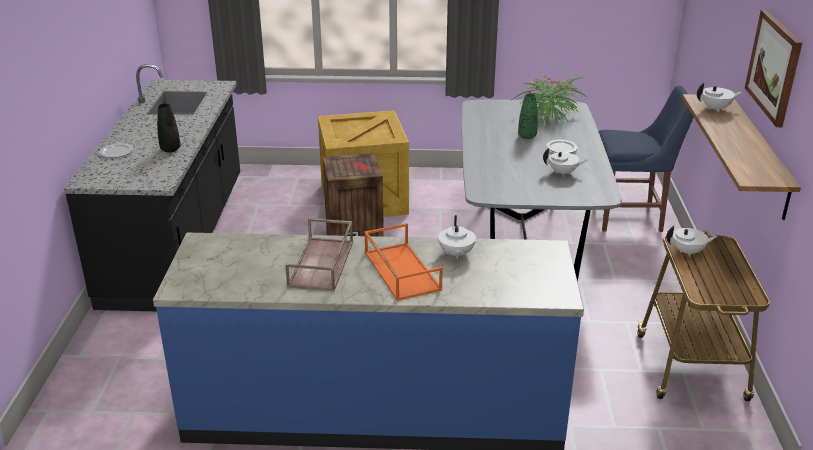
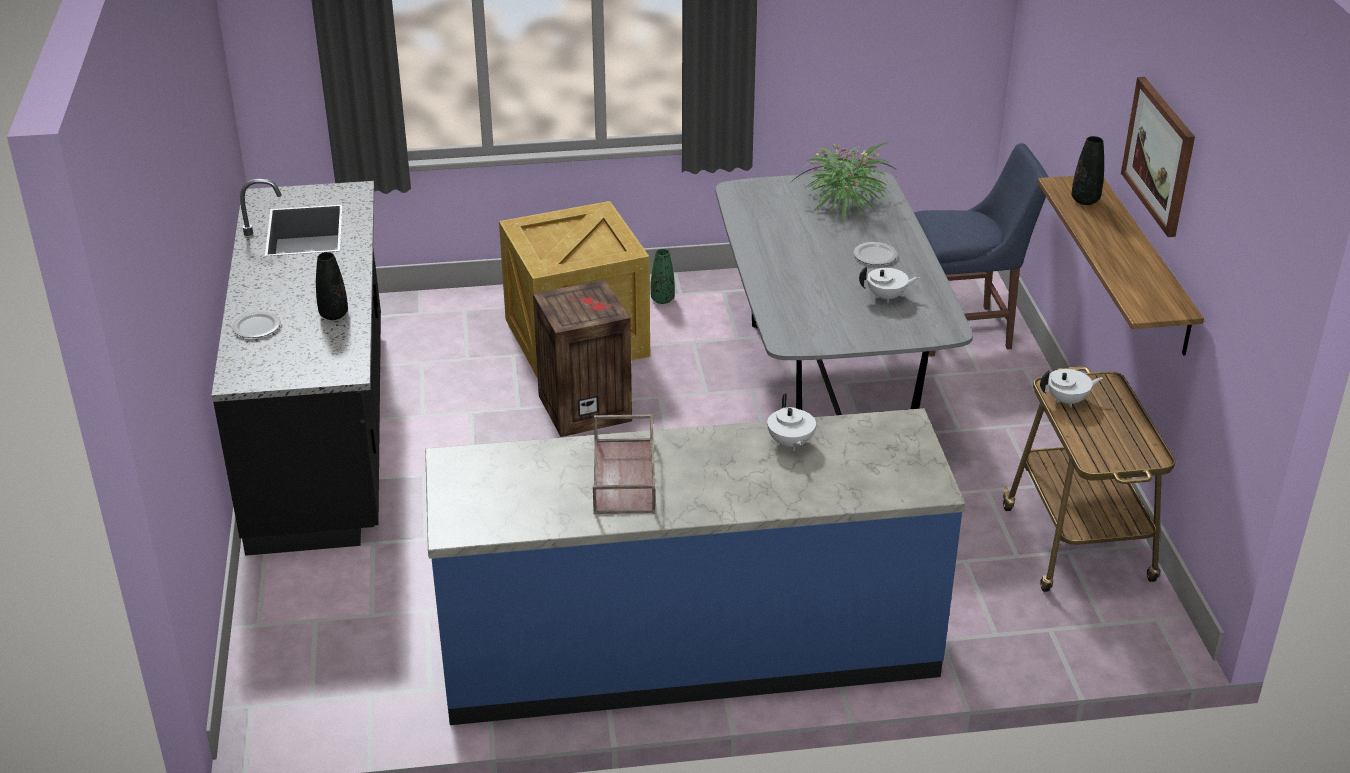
camera: 10 degrees left, 5 degrees up
orange tray [364,223,443,301] -> none
green vase [518,94,538,139] -> green vase moved to [651,249,675,304]
white teapot [697,83,742,112] -> black vase [1071,136,1104,205]

